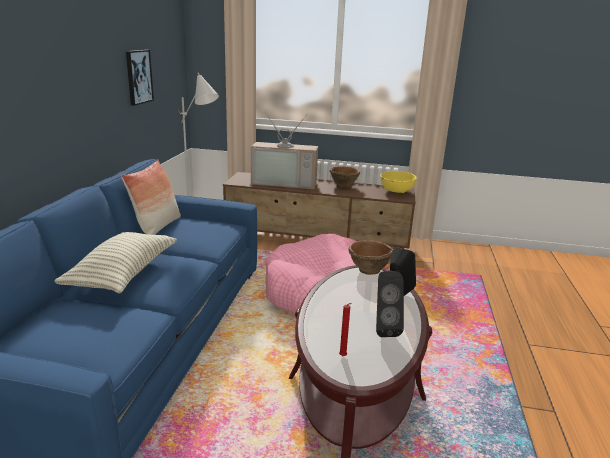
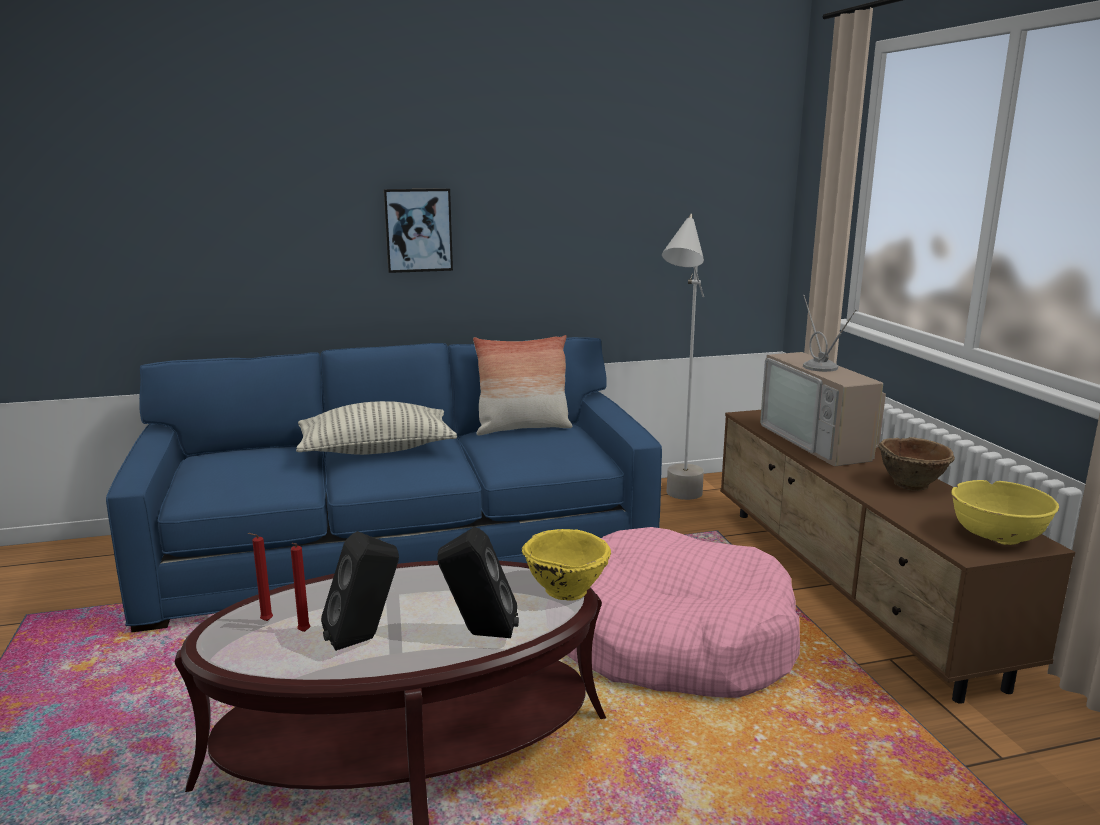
camera: 65 degrees right, 5 degrees down
picture [126,50,154,106] -> picture moved to [384,188,453,273]
brown bowl [349,240,393,275] -> yellow bowl [522,529,611,601]
none -> red candle [291,543,311,632]

